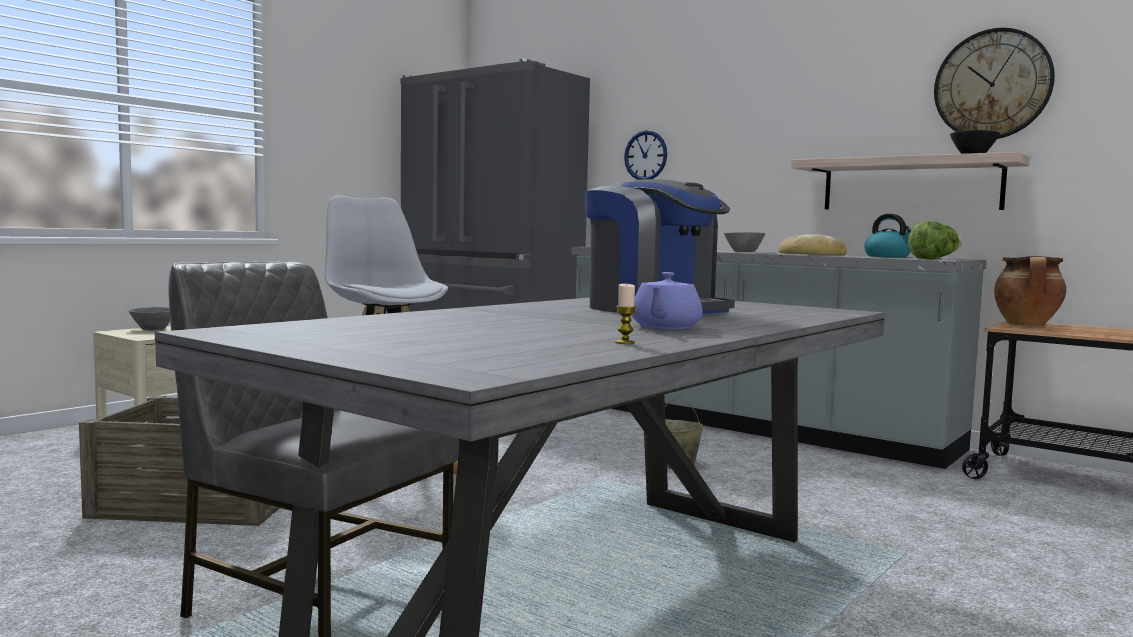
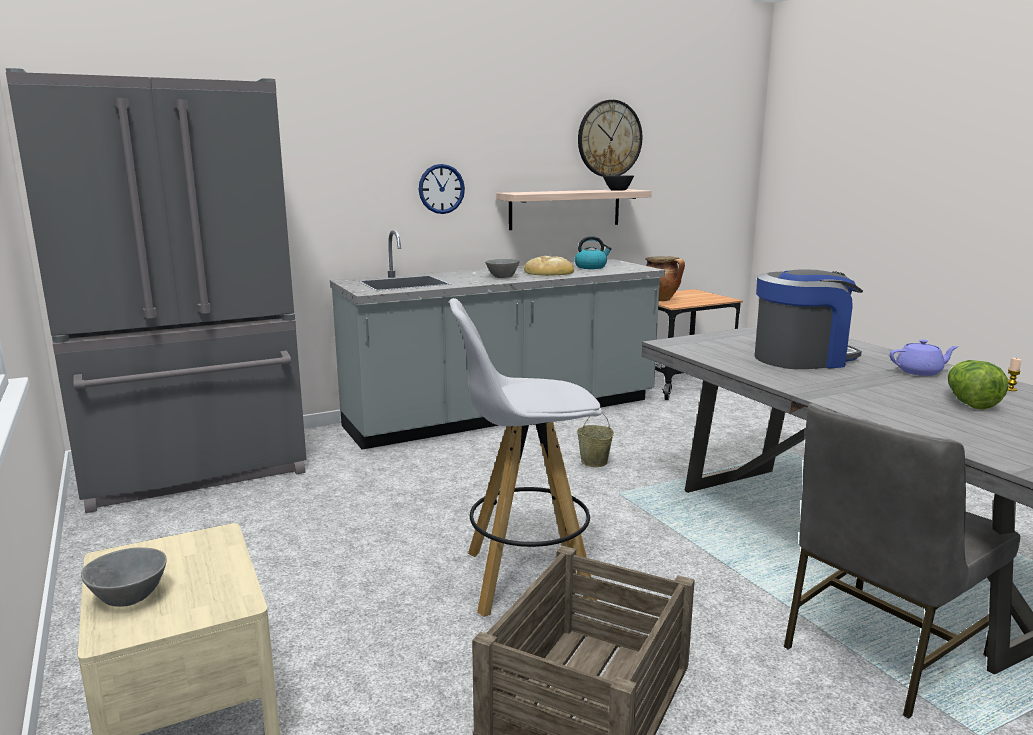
camera: 65 degrees left, 10 degrees up
wall clock [624,130,667,180] -> wall clock moved to [419,164,465,214]
purple teapot [632,272,703,330] -> purple teapot turned 45 degrees counterclockwise [890,339,959,376]
lettuce [908,221,962,259] -> lettuce moved to [947,360,1008,409]

